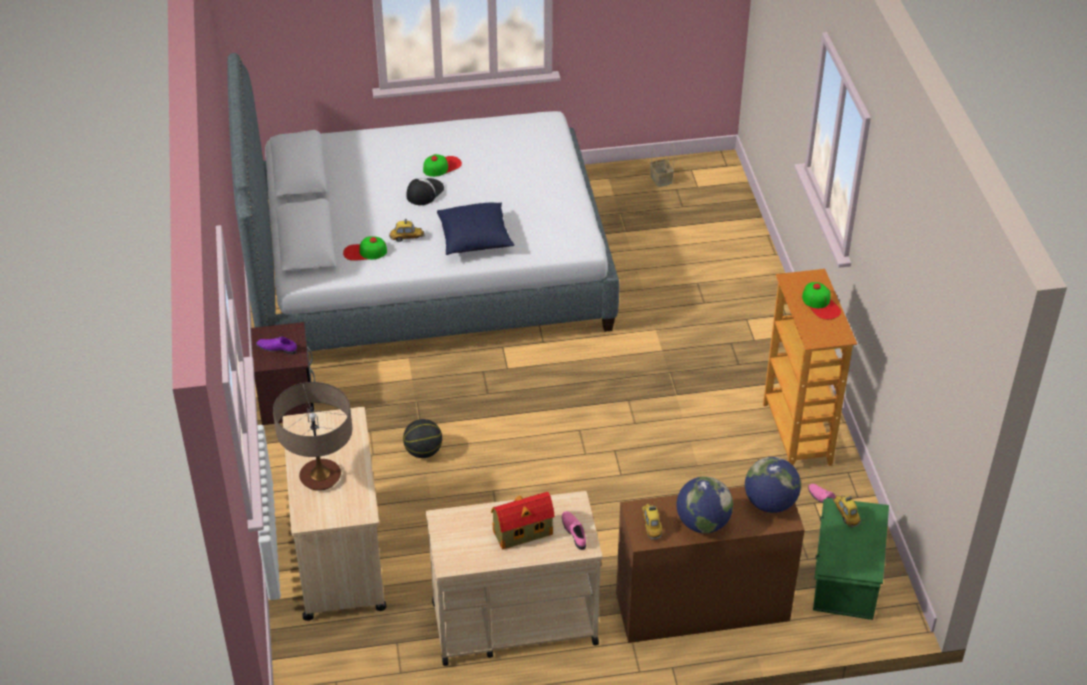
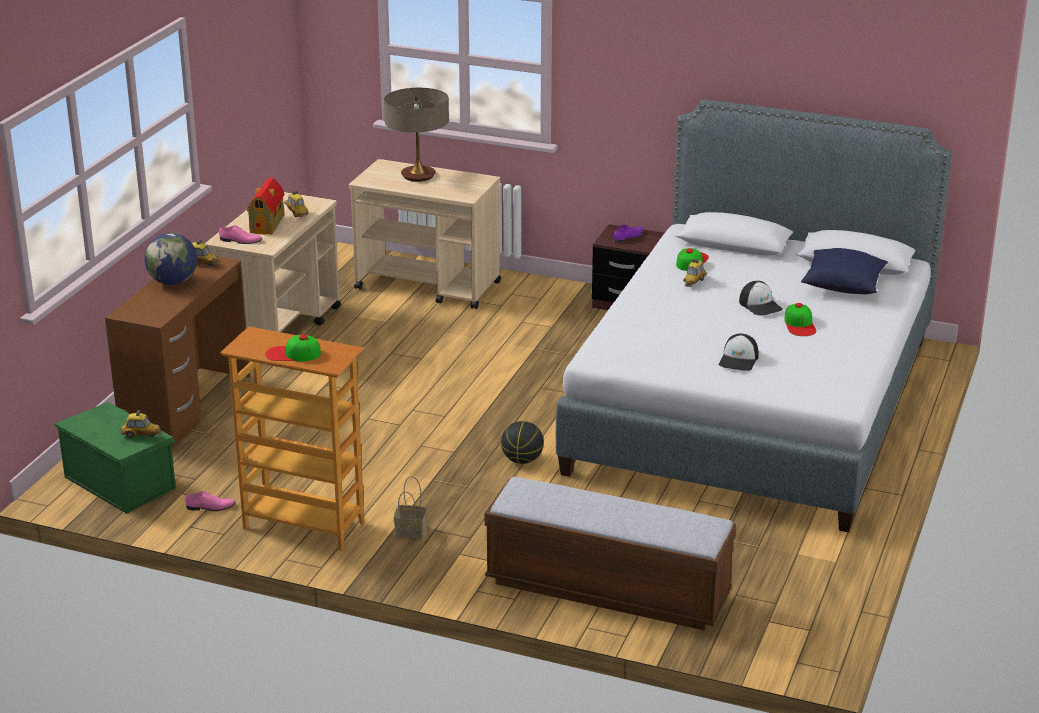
camera: 120 degrees right, 15 degrees down
basketball [403,419,442,458] -> basketball moved to [501,421,544,464]
blue pillow [437,203,514,255] -> blue pillow moved to [801,248,888,294]
basket [650,144,675,187] -> basket moved to [394,476,427,538]
globe [745,457,801,513] -> none
none -> toy car [284,191,309,218]
none -> bench [485,477,736,630]
none -> cap [718,334,759,371]

